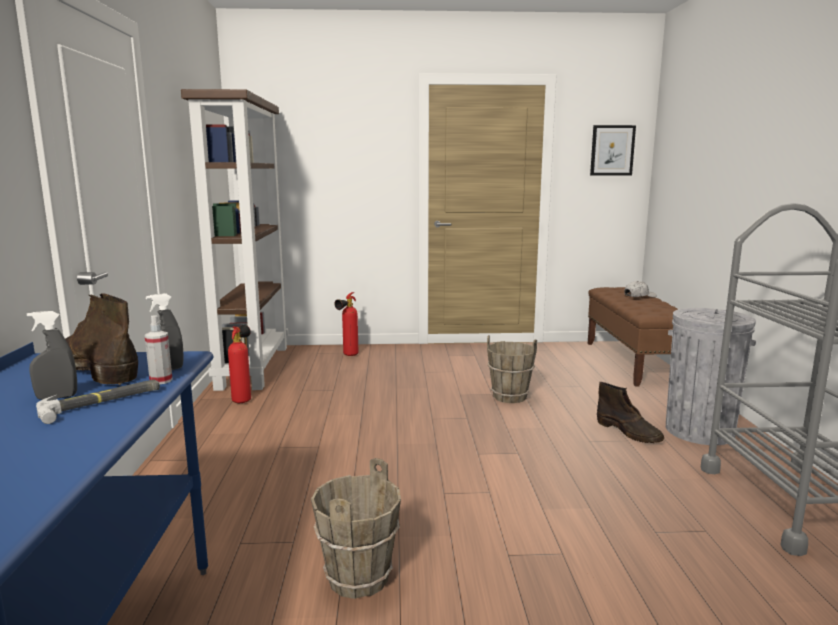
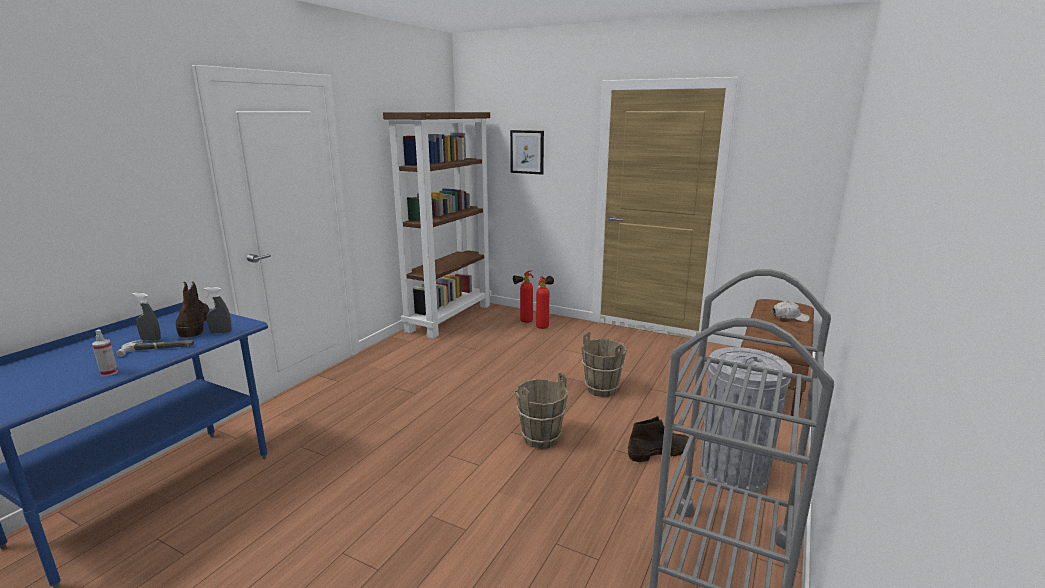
camera: 30 degrees right, 5 degrees up
spray bottle [145,315,173,384] -> spray bottle moved to [92,330,118,376]
fire extinguisher [228,325,251,403] -> fire extinguisher moved to [536,276,554,329]
brown bucket [311,458,401,599] -> brown bucket moved to [515,373,568,449]
picture [590,125,636,176] -> picture moved to [510,130,544,175]
brown boot [597,382,664,443] -> brown boot turned 105 degrees counterclockwise [628,416,689,462]

